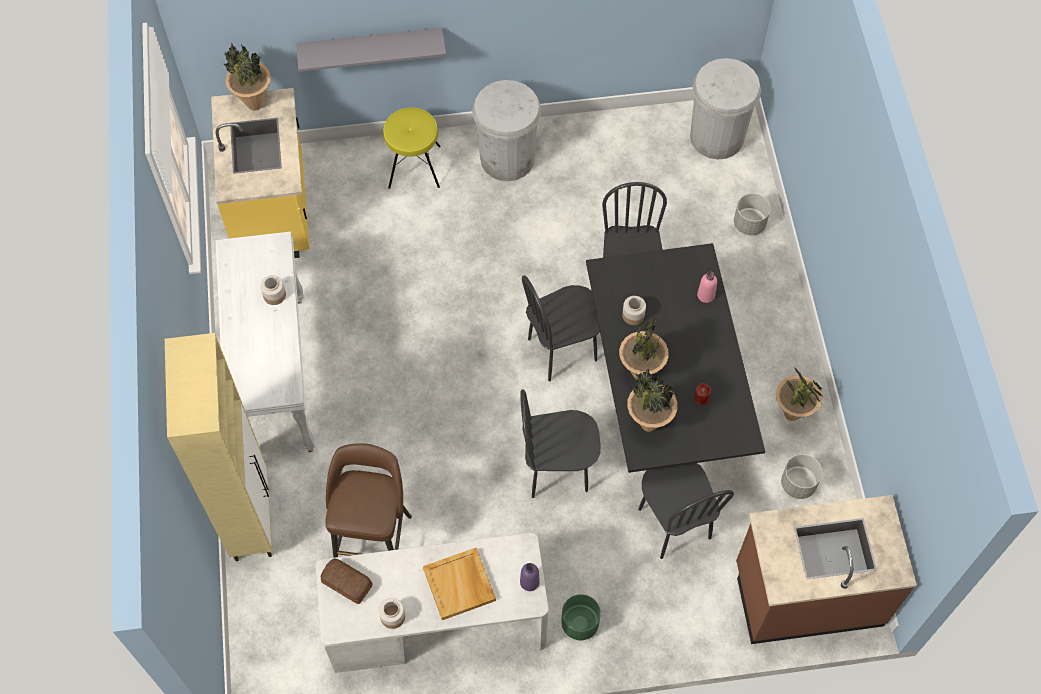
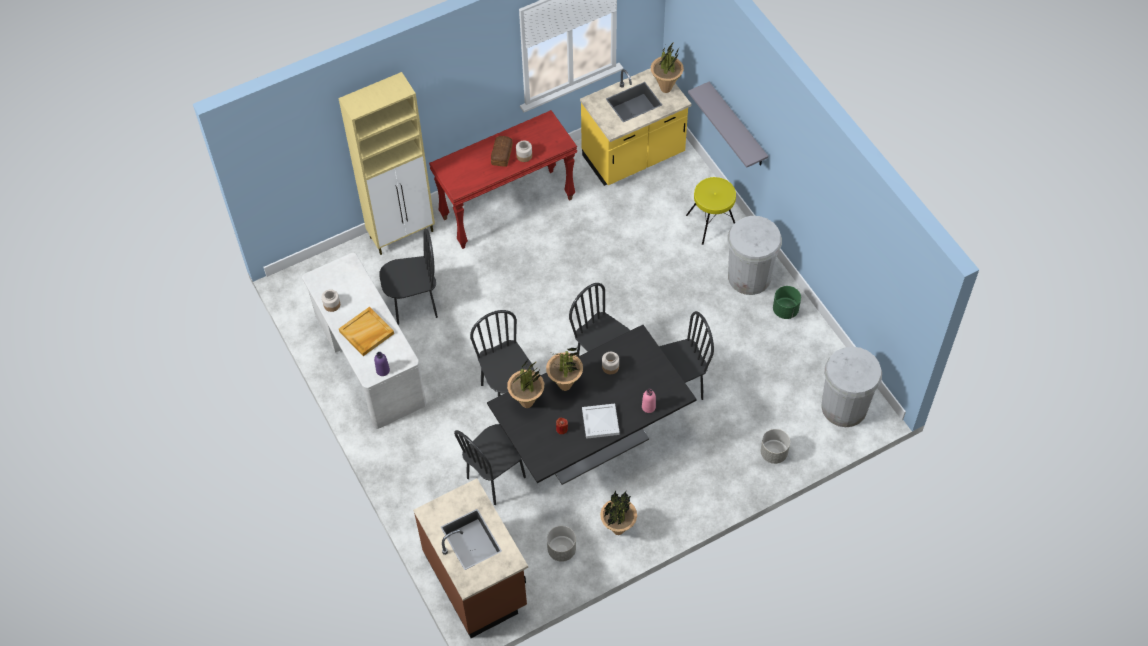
camera: 70 degrees right, 5 degrees down
white console table [216,231,315,452] -> red console table [429,110,577,249]
bread [321,558,373,604] -> bread moved to [491,136,513,167]
brown stool [325,443,412,558] -> black chair [379,228,438,325]
green planter [561,594,601,640] -> green planter moved to [773,286,801,319]
none -> white tray [582,403,620,439]

